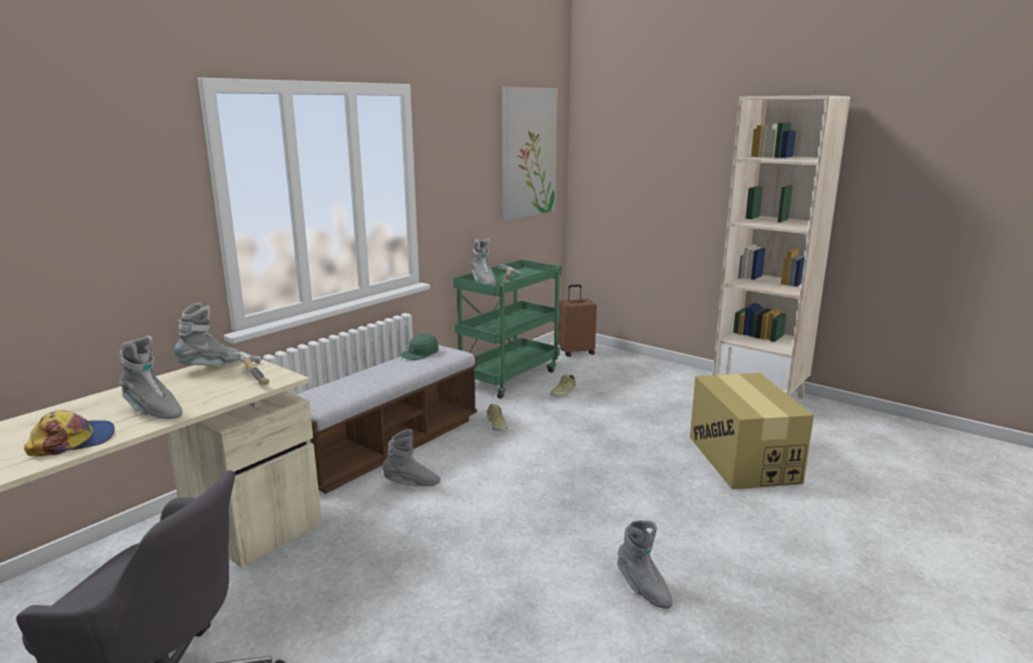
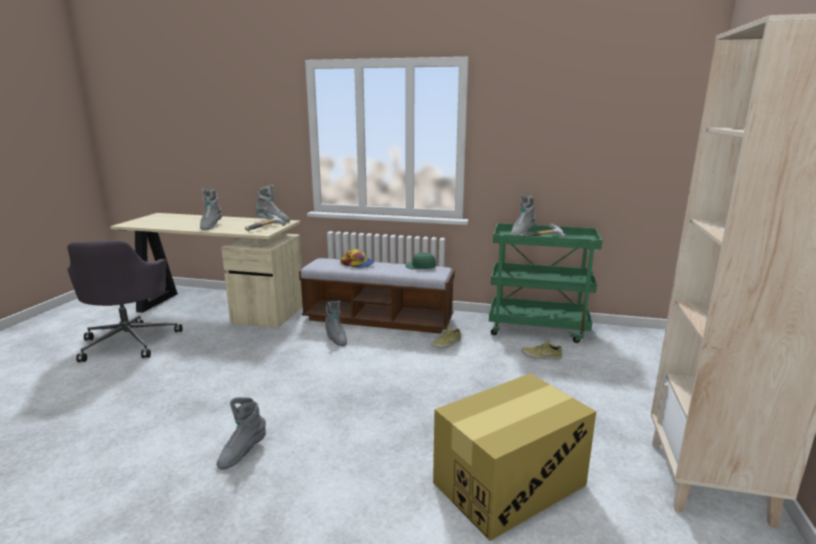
camera: 65 degrees right, 0 degrees up
cap [24,410,115,456] -> cap moved to [341,249,374,268]
picture [502,87,558,220] -> none
brown suitcase [558,284,597,357] -> none

